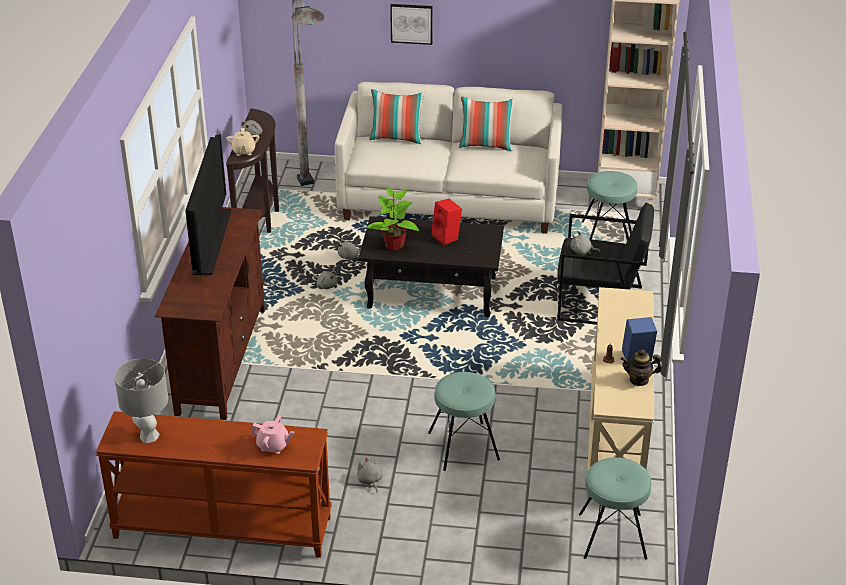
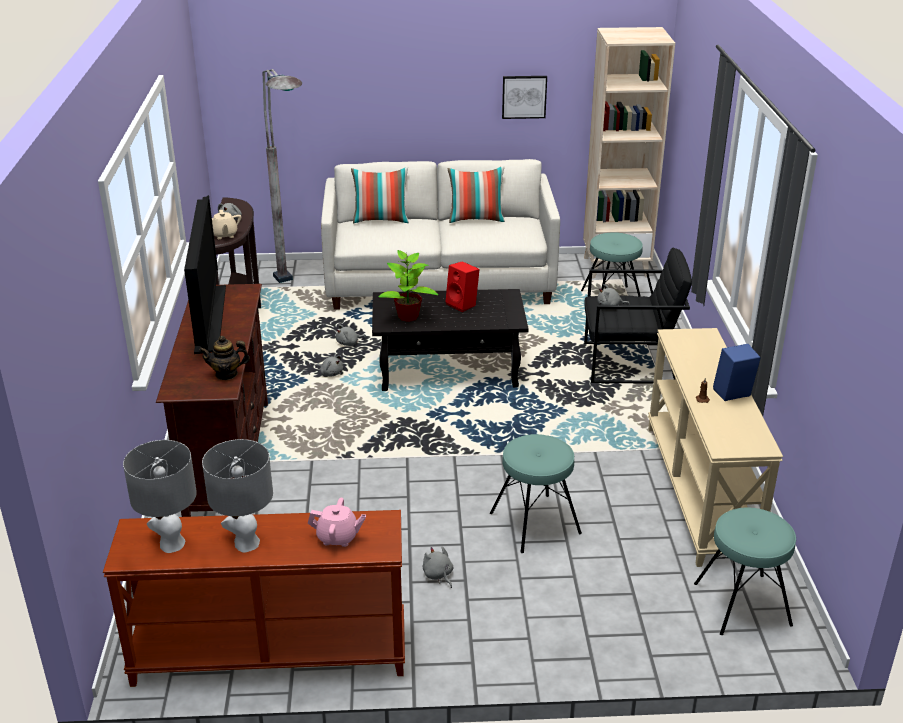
camera: 10 degrees left, 5 degrees down
picture [390,4,433,45] -> picture moved to [502,76,547,119]
teapot [621,350,662,386] -> teapot moved to [199,336,250,380]
none -> grey table lamp [202,439,273,553]

